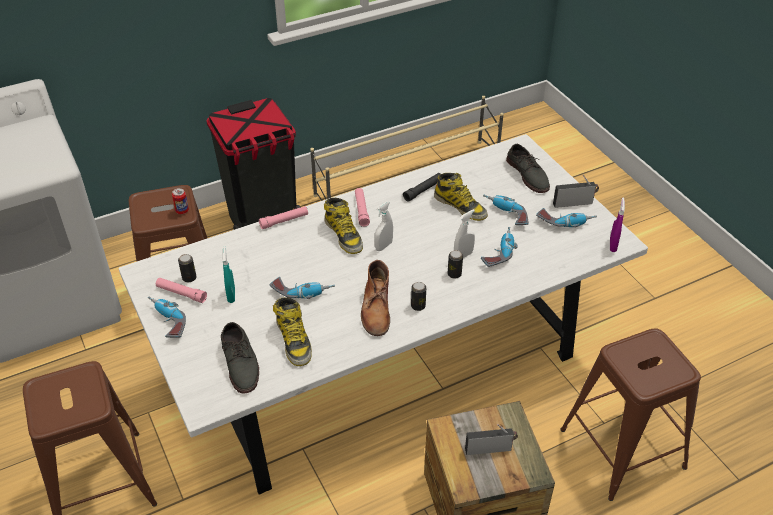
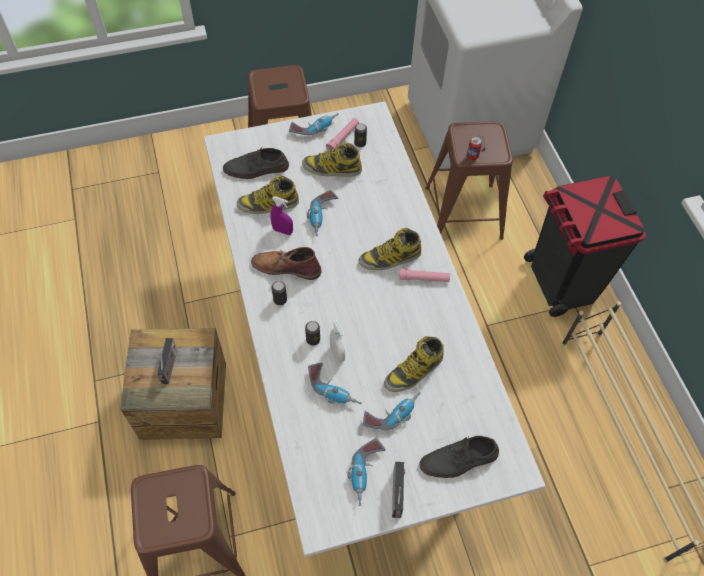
camera: 100 degrees right, 15 degrees up
turquoise spray bottle [222,246,235,303] -> boot [302,143,362,177]
pink flashlight [259,206,308,229] -> none
white spray bottle [374,201,393,251] -> none
black flashlight [403,173,441,202] -> none
purple spray bottle [610,197,625,252] -> purple spray bottle moved to [271,197,293,235]

